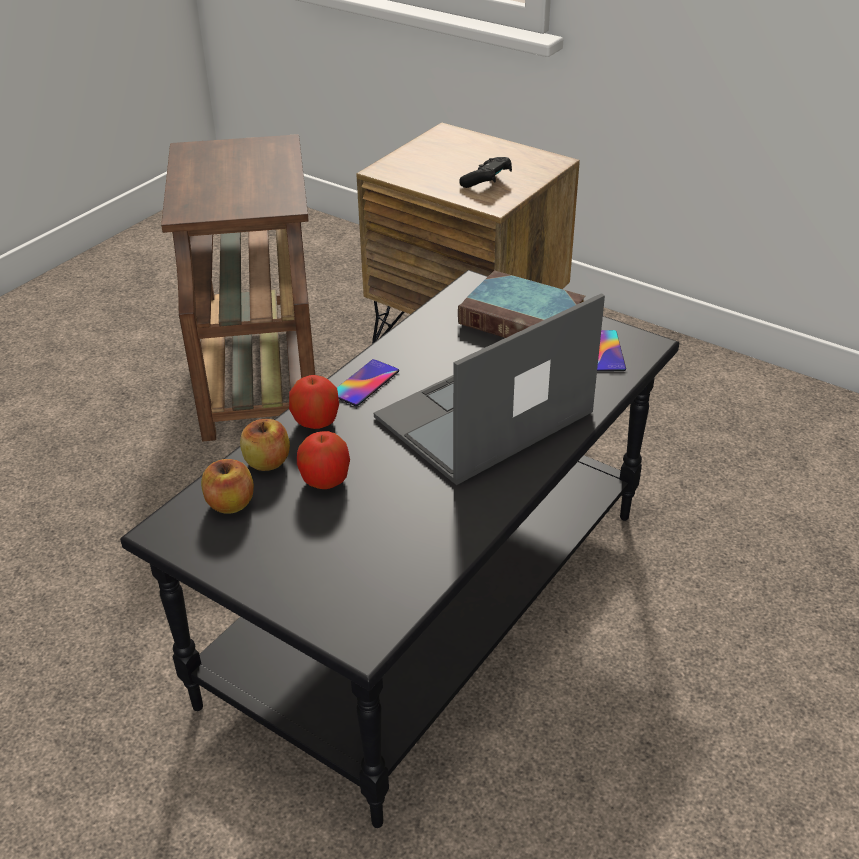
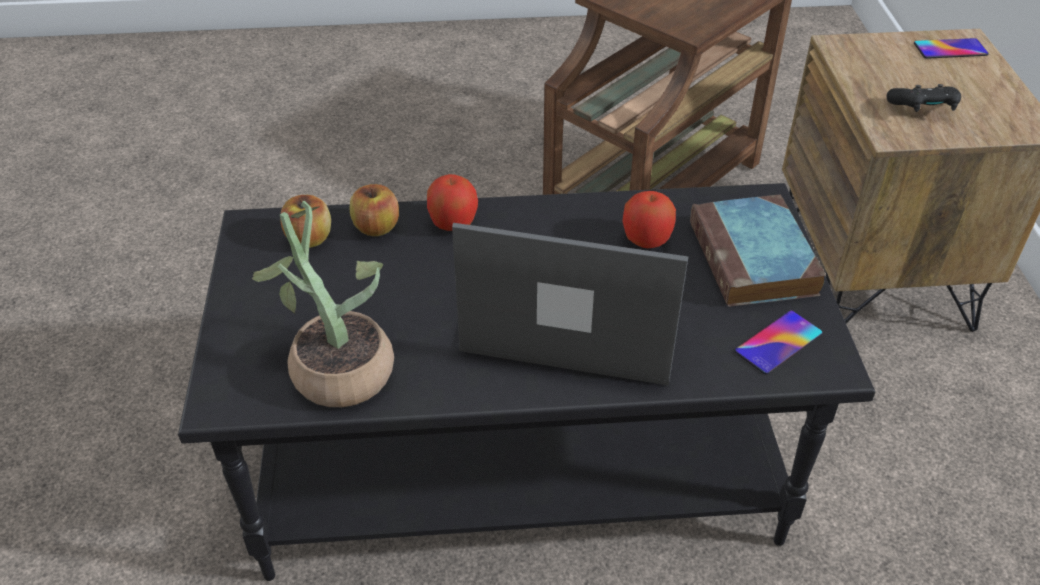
camera: 50 degrees right, 5 degrees up
apple [297,431,350,489] -> apple moved to [622,191,676,248]
phone [337,359,399,406] -> phone moved to [914,38,989,59]
none -> potted plant [252,201,394,407]

